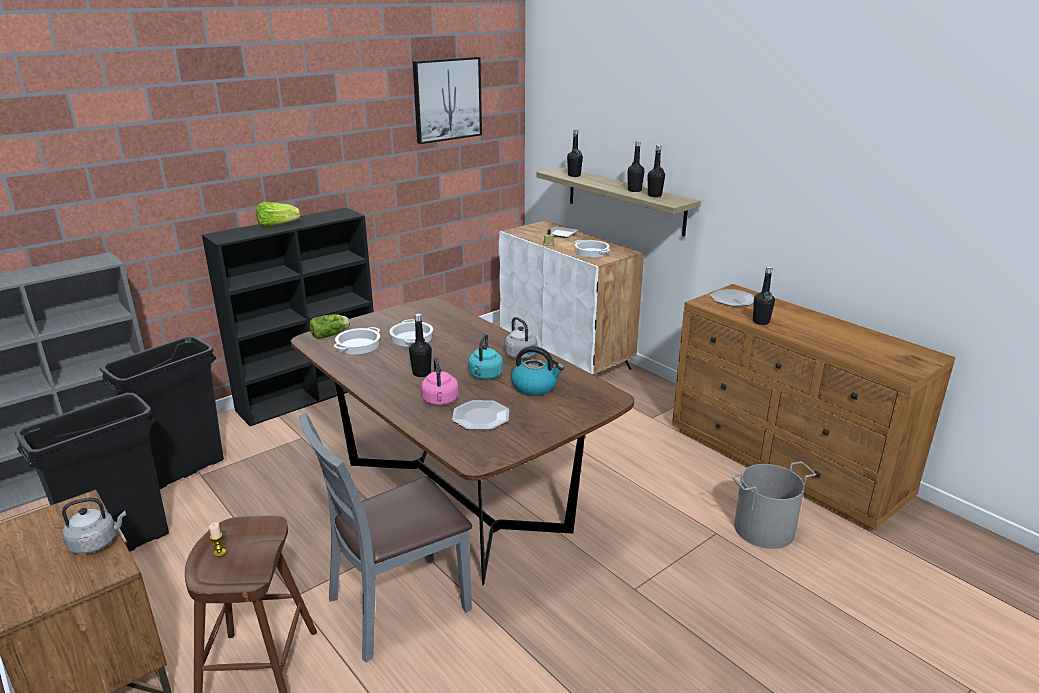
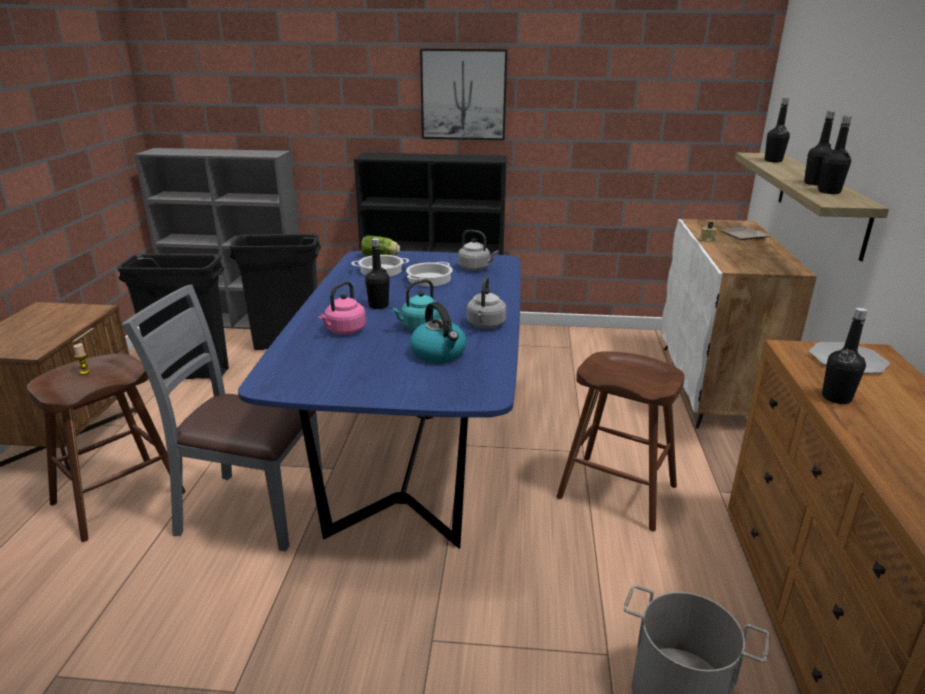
camera: 45 degrees right, 0 degrees up
grey kettle [62,497,126,554] -> grey kettle moved to [458,230,498,271]
lettuce [256,202,301,227] -> none
brown dining table [291,298,634,585] -> blue dining table [238,251,521,549]
picture [413,57,482,144] -> picture moved to [420,48,507,140]
plate [452,400,509,430] -> none
cooking pot [575,240,610,258] -> none
none -> brown stool [556,351,685,532]

